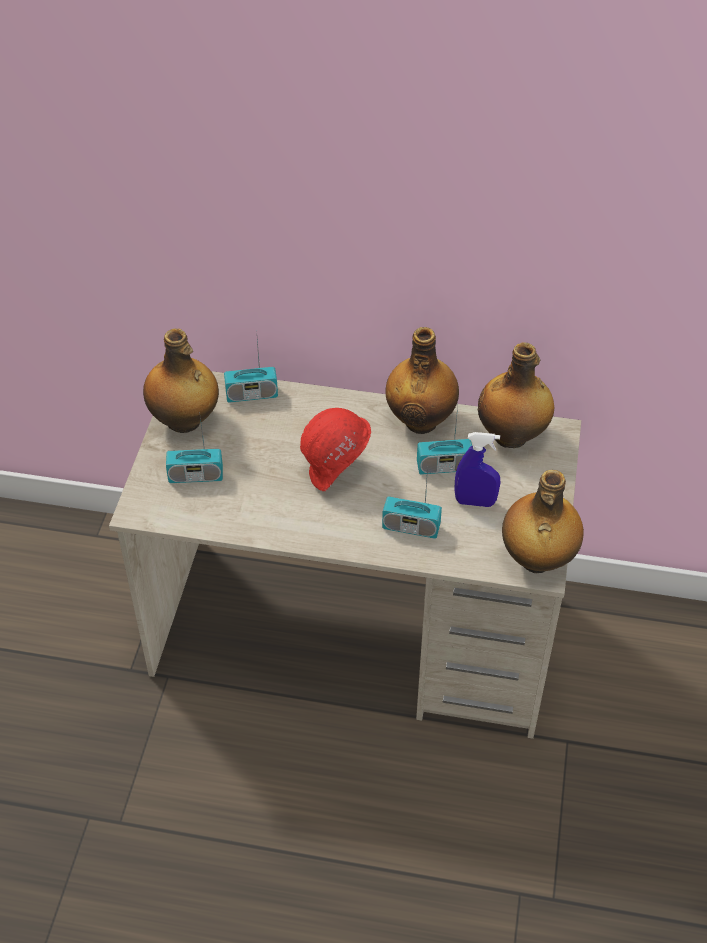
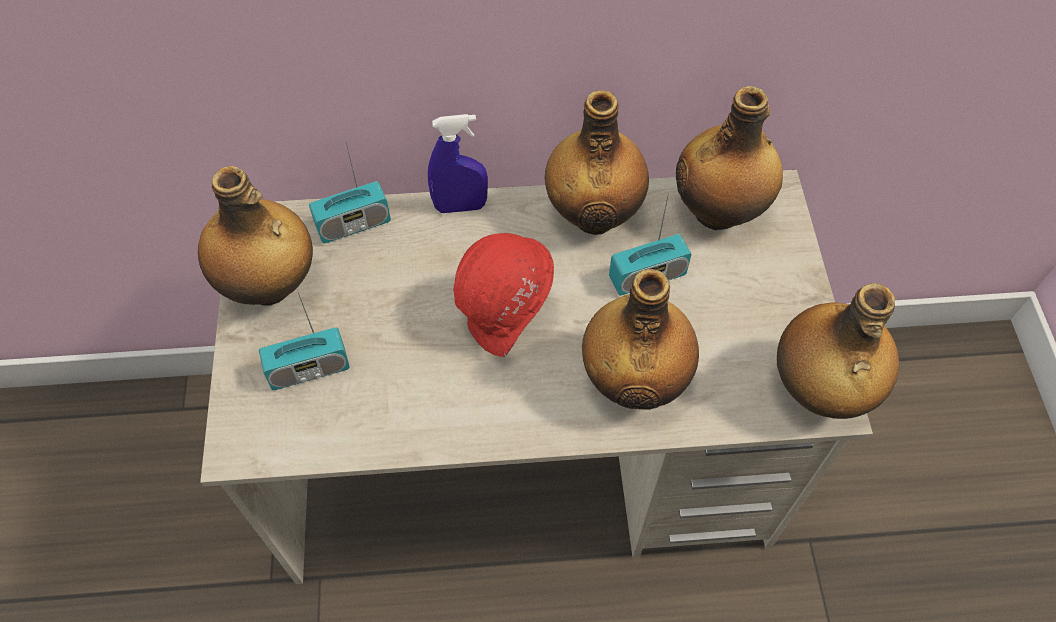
camera: 15 degrees left, 10 degrees up
radio [382,466,442,539] -> bottle [582,269,699,410]
blue spray bottle [454,432,500,507] -> blue spray bottle moved to [428,114,488,213]

